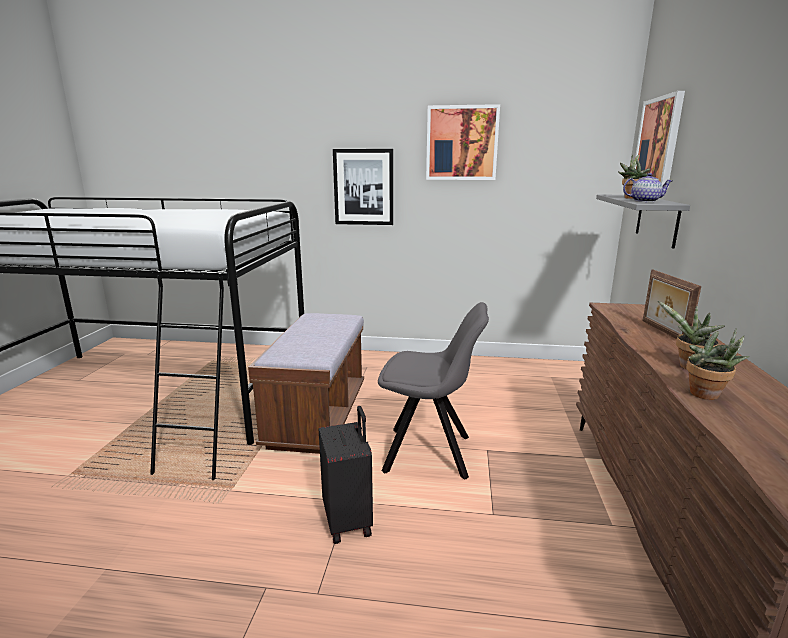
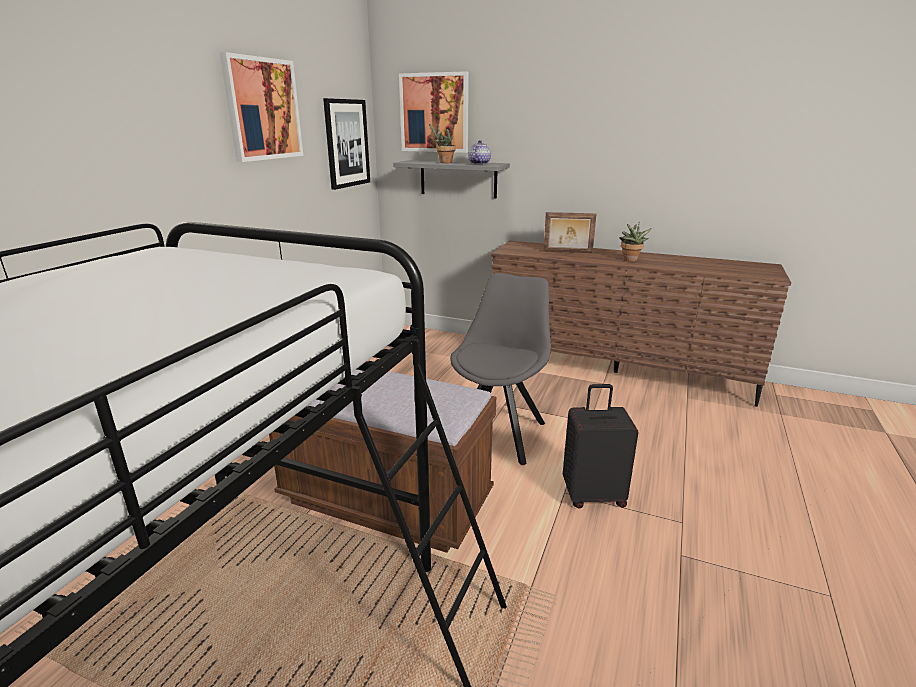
camera: 75 degrees left, 5 degrees up
picture [333,149,393,225] -> picture moved to [323,98,370,190]
potted plant [686,328,749,400] -> none

